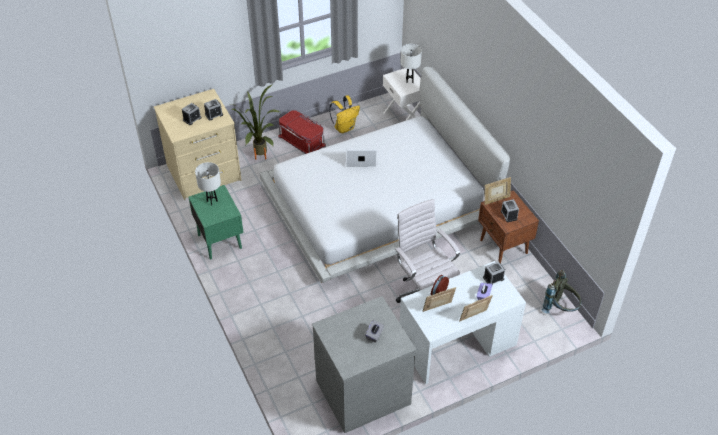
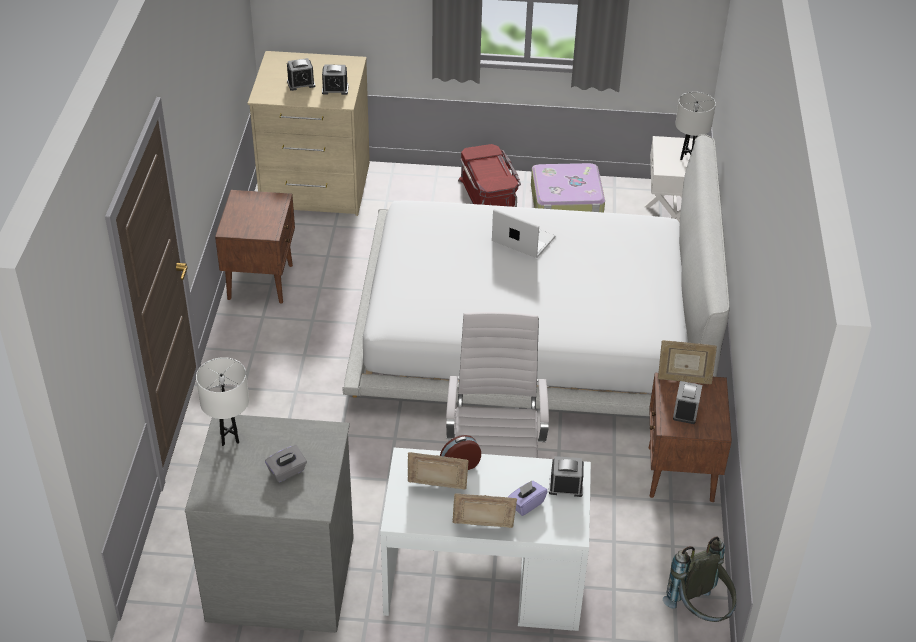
camera: 30 degrees right, 5 degrees down
green nightstand [188,185,244,260] -> brown nightstand [215,190,295,304]
white table lamp [195,162,221,205] -> white table lamp moved to [196,357,249,446]
potted plant [231,84,280,160] -> none
yellow backpack [329,95,360,133] -> suitcase [531,163,605,212]

